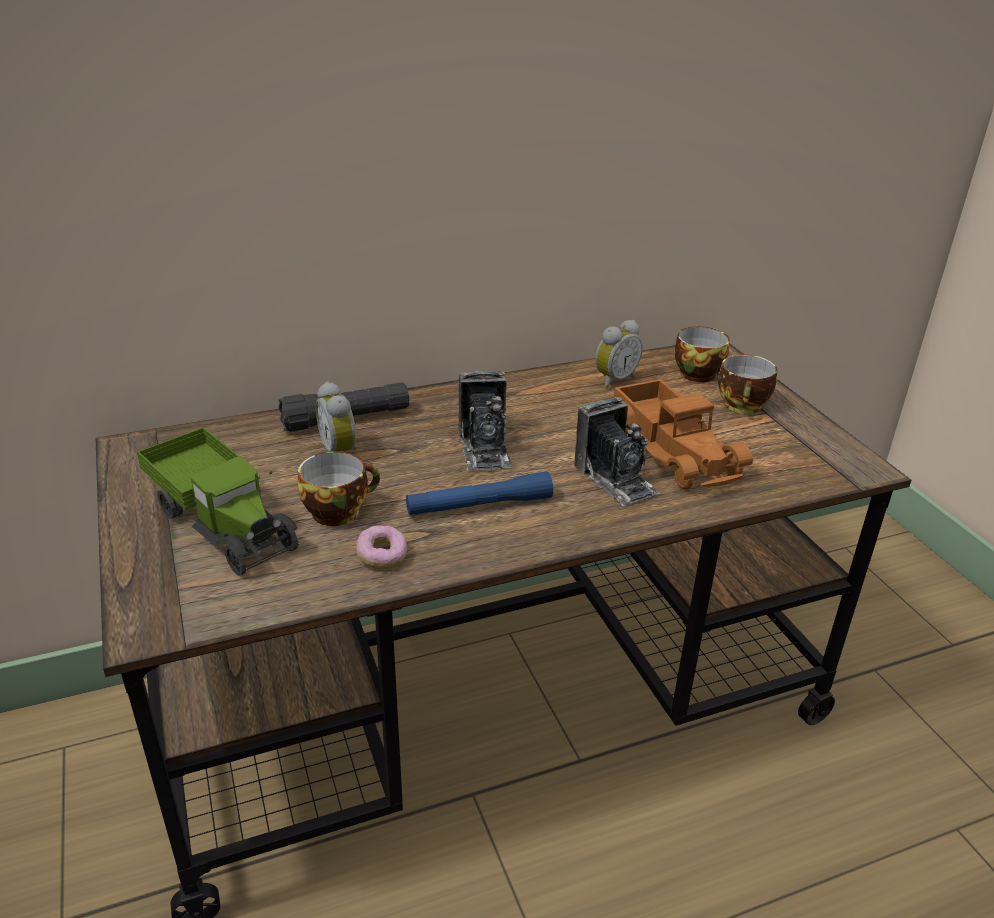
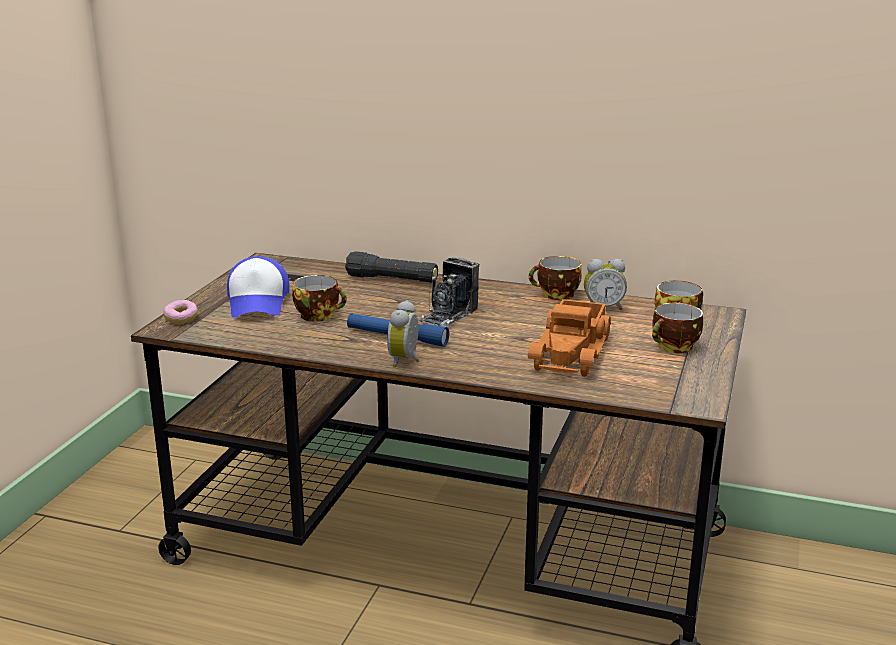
camera: 40 degrees right, 10 degrees down
toy truck [137,427,299,576] -> cap [227,256,290,318]
alarm clock [316,382,357,452] -> alarm clock moved to [387,300,419,368]
donut [356,526,407,569] -> donut moved to [164,300,198,324]
camera [574,397,660,506] -> none
none -> cup [529,256,582,300]

